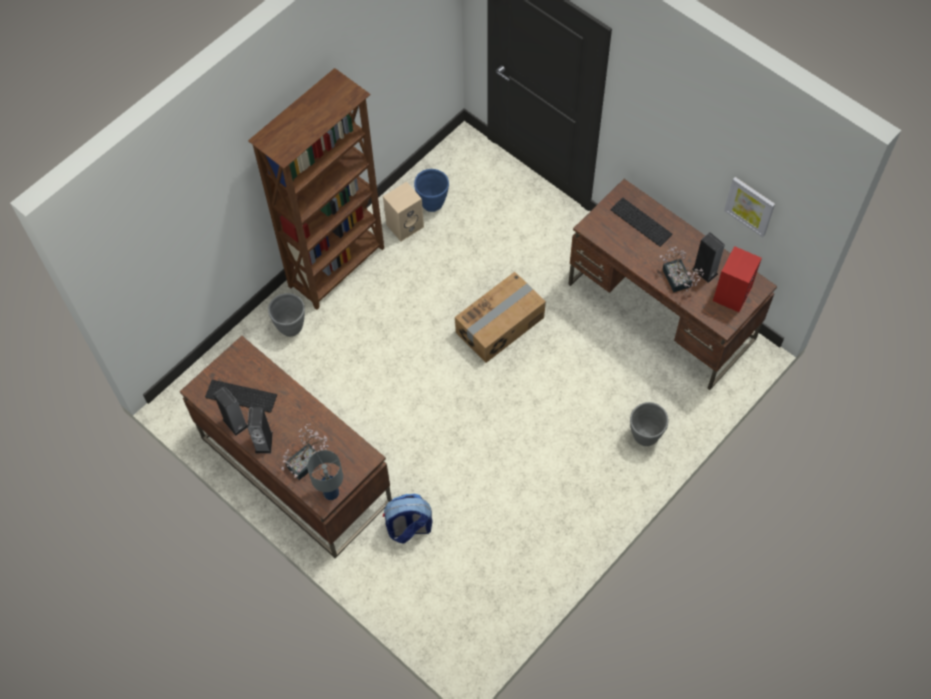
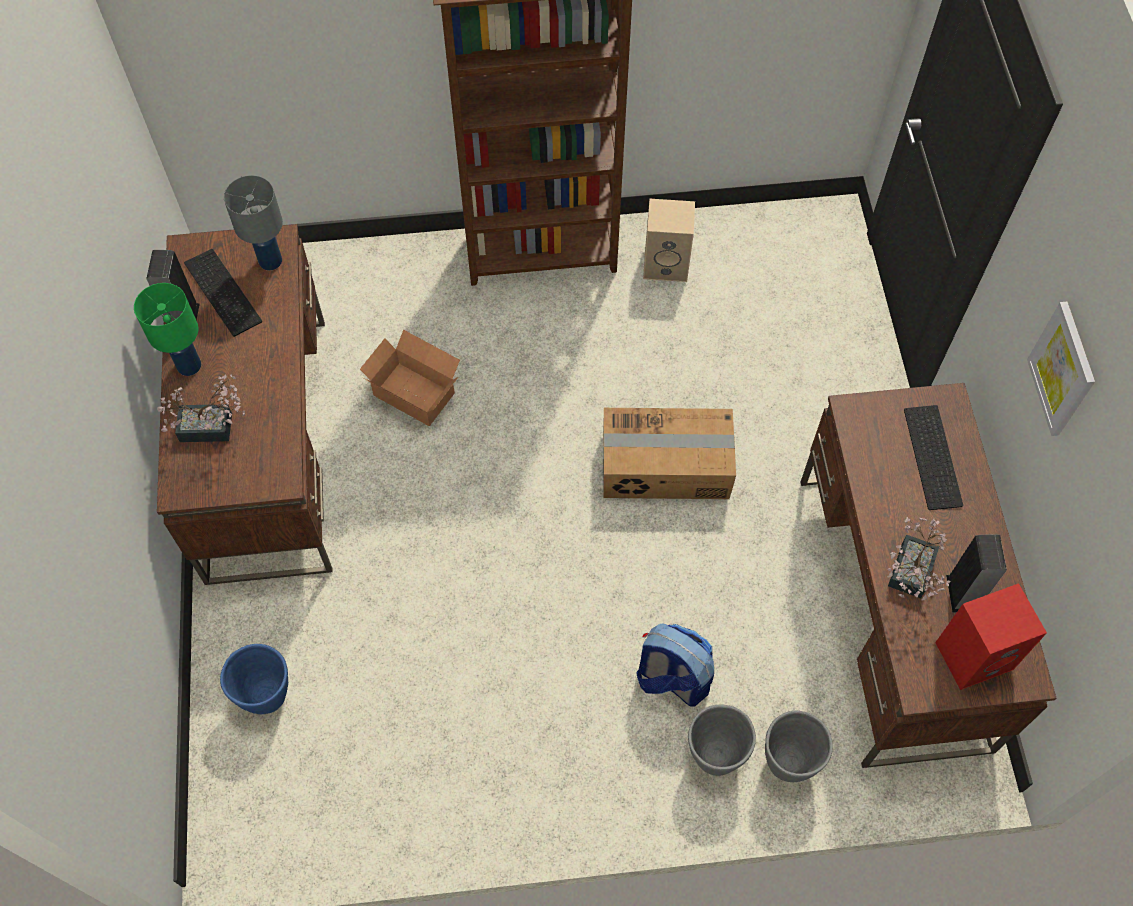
camera: 40 degrees right, 0 degrees up
speaker [247,407,273,454] -> green table lamp [134,283,201,376]
grey planter [268,293,305,337] -> grey planter moved to [765,711,833,782]
grey table lamp [307,450,343,500] -> grey table lamp moved to [224,175,283,270]
backpack [383,494,433,544] -> backpack moved to [636,623,714,707]
blue planter [414,169,449,212] -> blue planter moved to [220,644,288,714]
picture [724,177,775,238] -> picture moved to [1027,302,1095,436]
none -> cardboard box [360,330,460,426]

